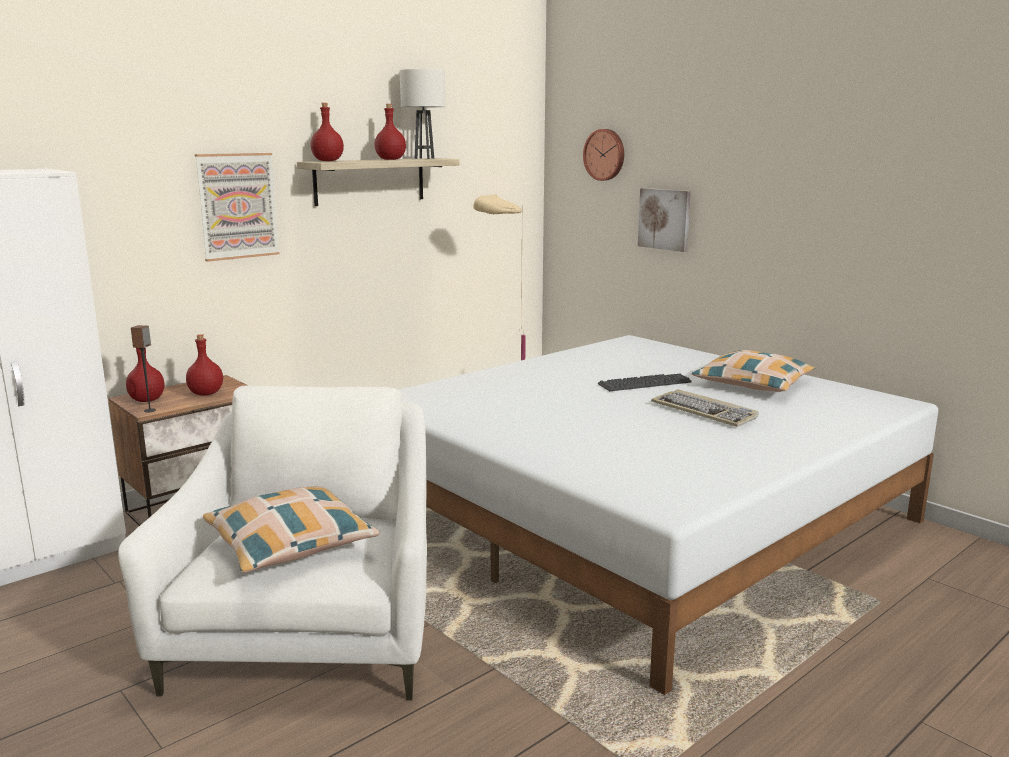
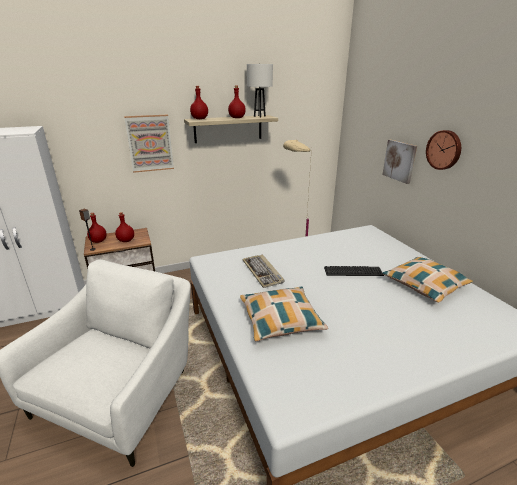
camera: 20 degrees right, 10 degrees up
pillow [203,486,380,573] -> pillow moved to [240,286,328,341]
wall clock [583,129,624,181] -> wall clock moved to [426,130,461,170]
keyboard [651,389,759,427] -> keyboard moved to [242,255,285,288]

